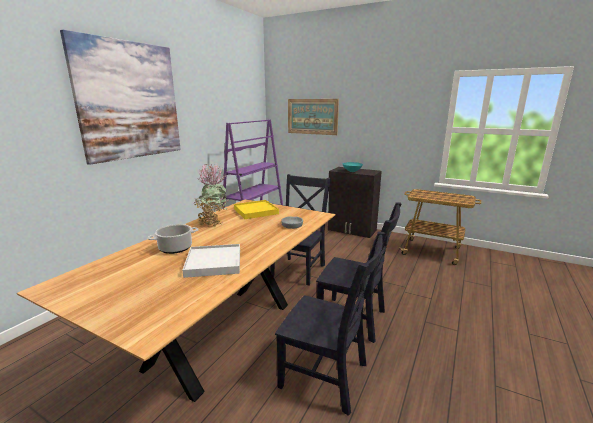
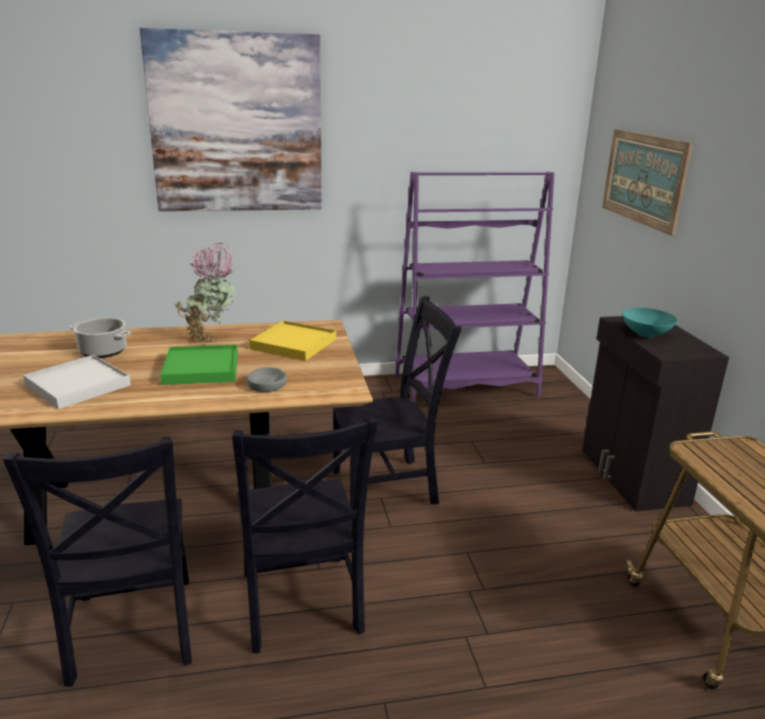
camera: 50 degrees right, 5 degrees up
none -> green tray [160,345,238,385]

